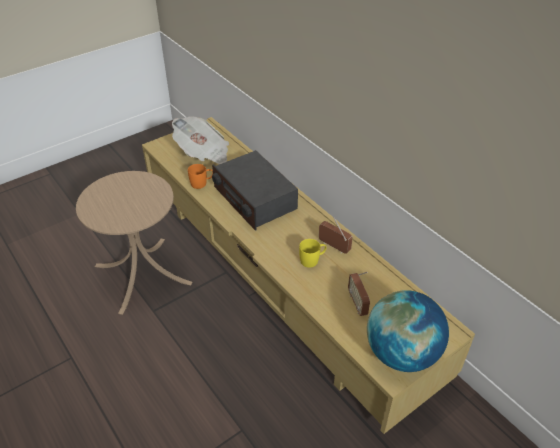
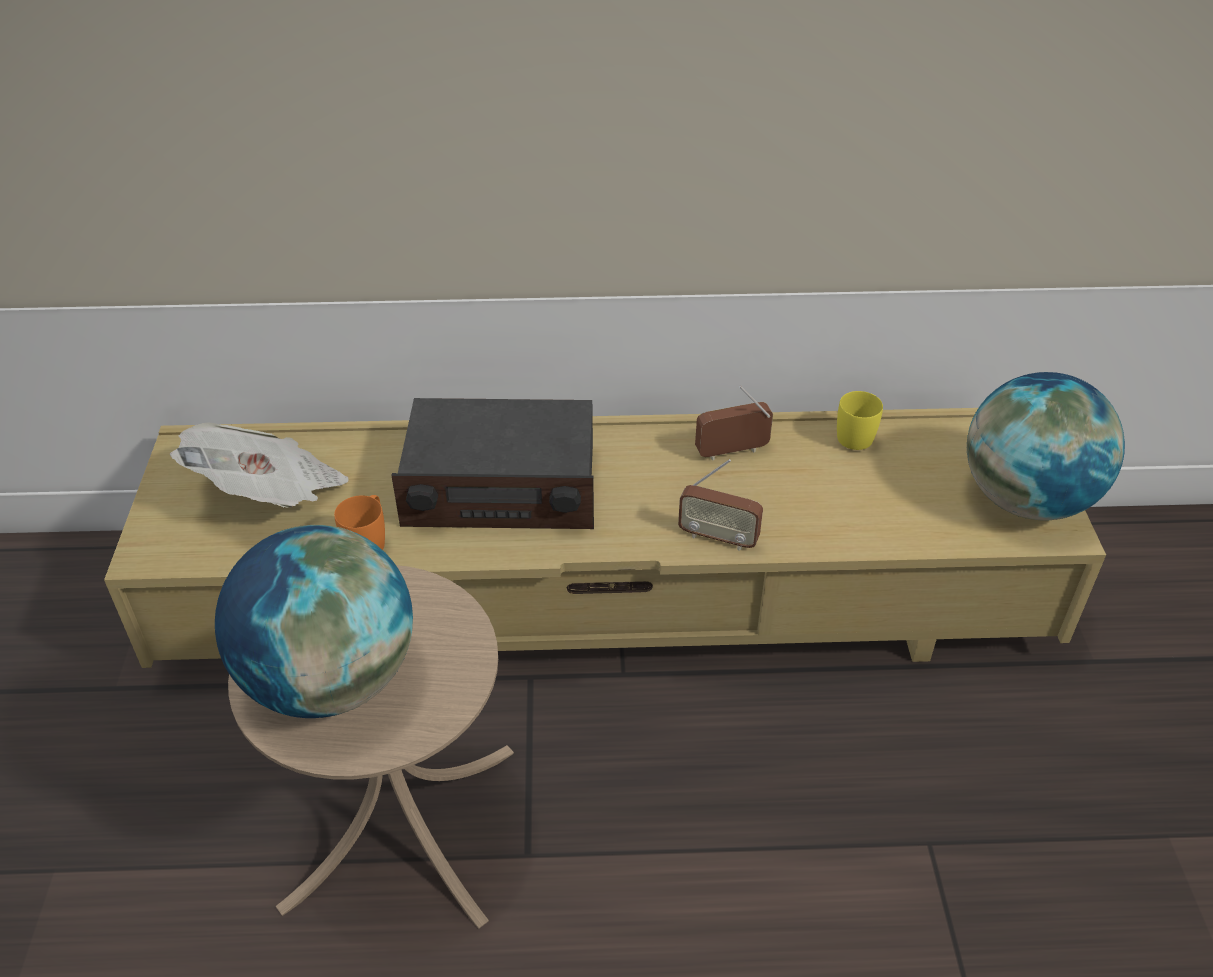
camera: 55 degrees left, 0 degrees up
yellow mug [299,239,326,268] -> yellow mug moved to [837,391,883,450]
radio [348,272,370,316] -> radio moved to [678,459,763,551]
none -> globe [215,525,413,718]

